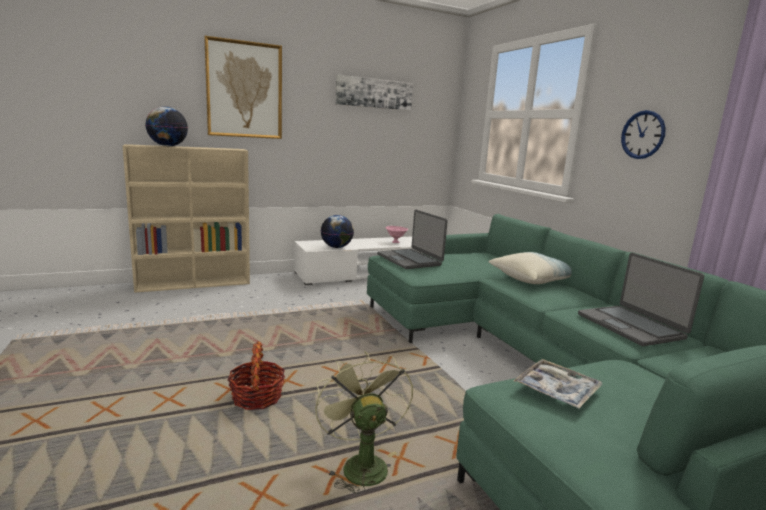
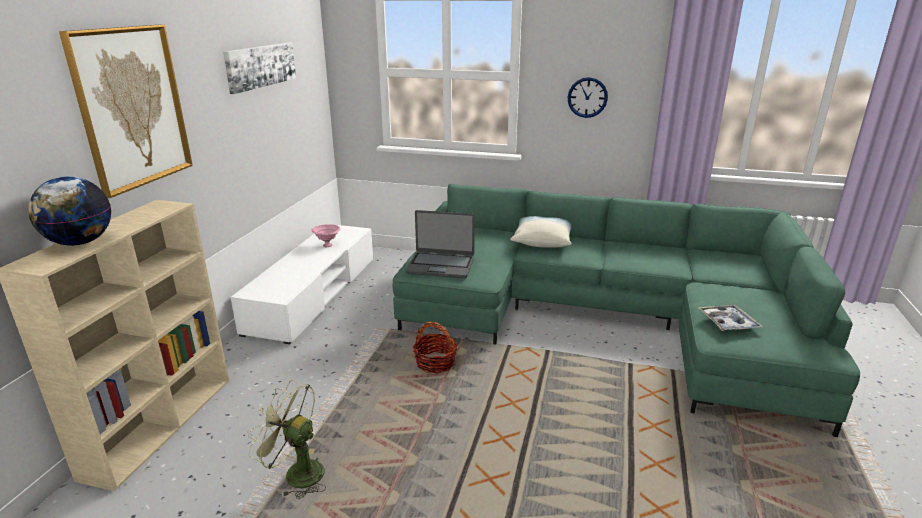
camera: 50 degrees left, 10 degrees up
basket [228,342,285,410] -> basket moved to [413,322,458,374]
green fan [315,351,413,494] -> green fan moved to [248,380,326,499]
globe [321,215,354,248] -> none
laptop [578,253,704,346] -> none

